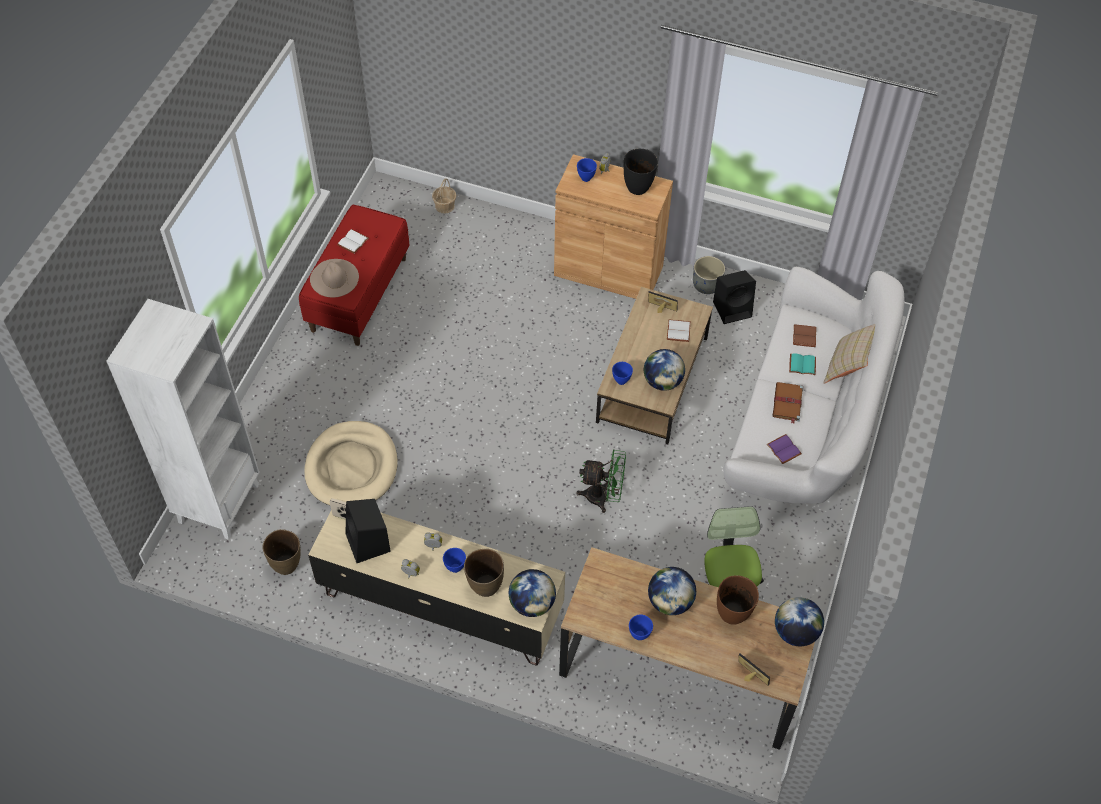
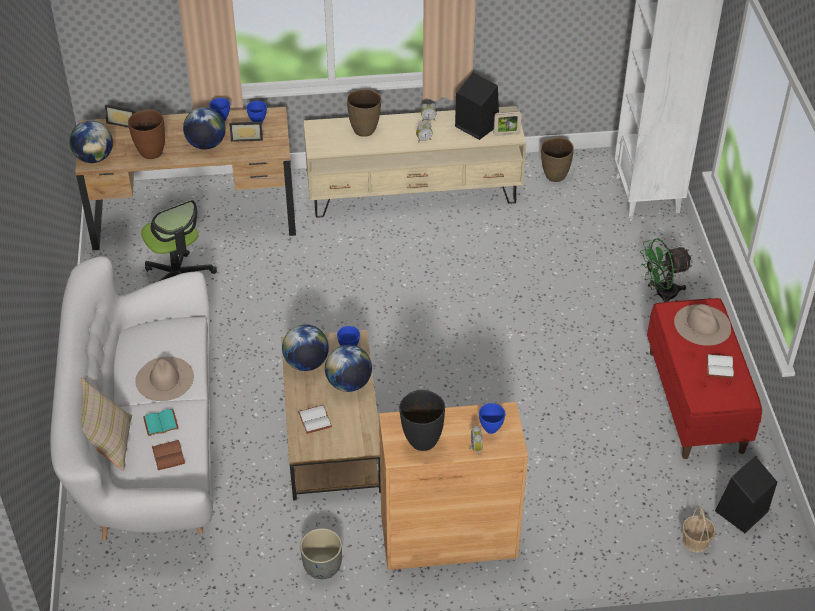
camera: 155 degrees right, 10 degrees down
beige dog bed [304,421,398,505] -> none
blue bowl [443,548,466,573] -> blue bowl moved to [246,101,267,122]
globe [509,569,556,617] -> globe moved to [325,345,372,392]
green fan [576,449,626,513] -> green fan moved to [640,238,693,302]
picture frame [648,291,678,313] -> picture frame moved to [229,122,263,142]
black speaker [713,270,756,324] -> black speaker moved to [715,456,777,533]
purple book [767,434,802,464] -> none
brown book [772,382,804,423] -> beige hat [135,357,194,401]

